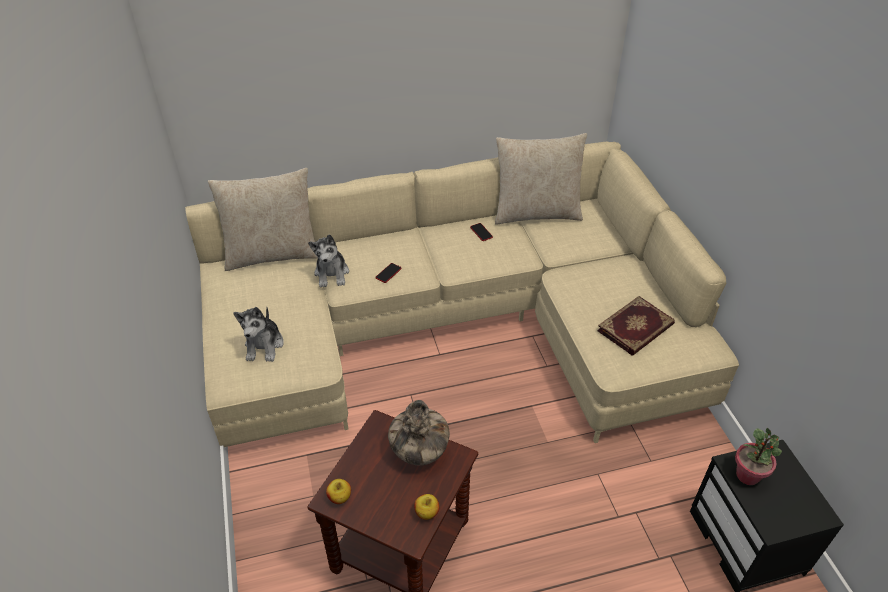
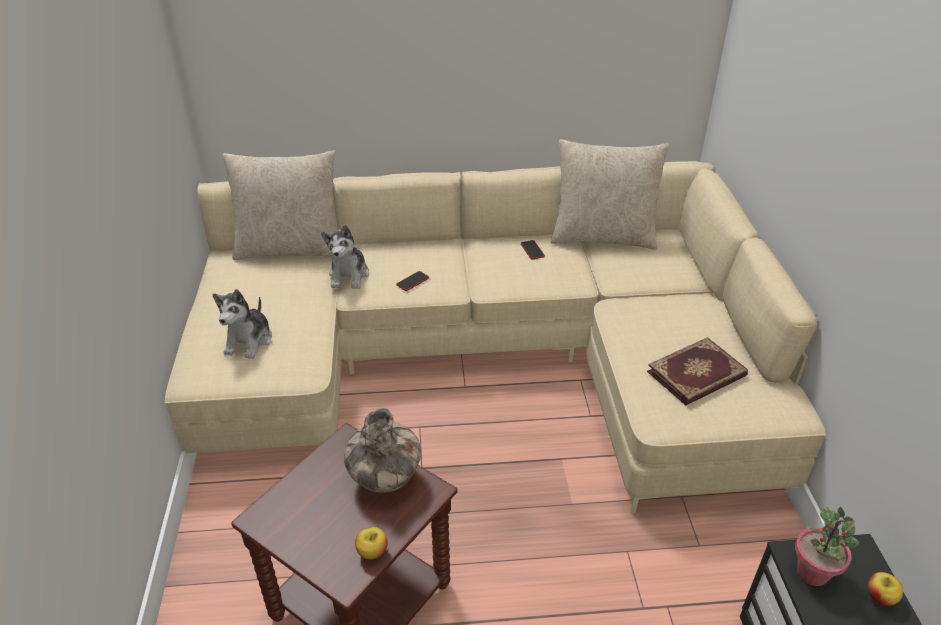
camera: 10 degrees right, 5 degrees down
apple [326,479,351,504] -> apple moved to [868,572,903,606]

